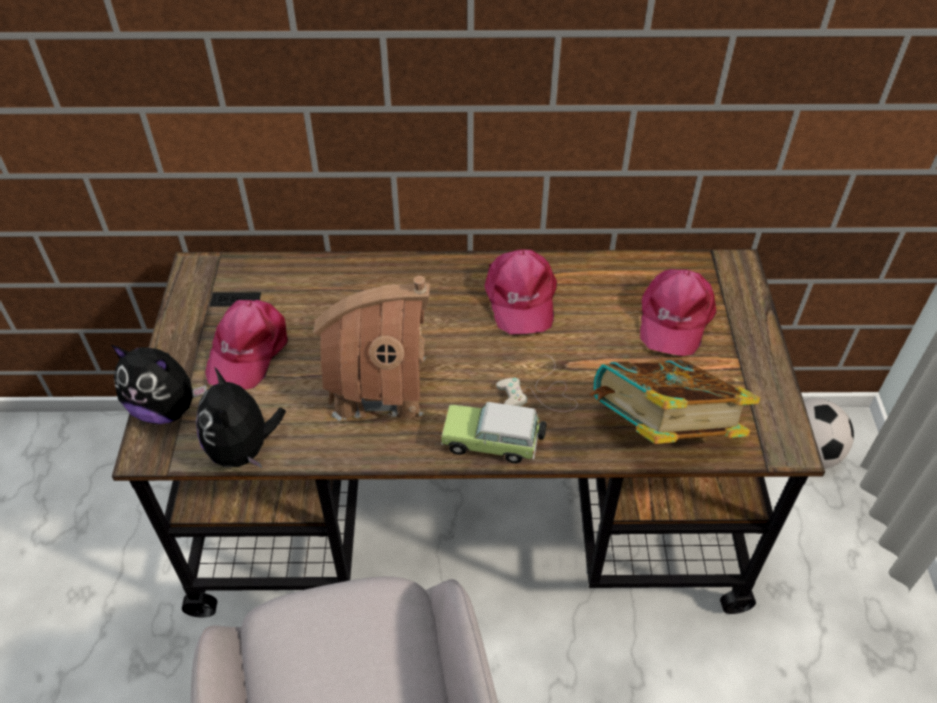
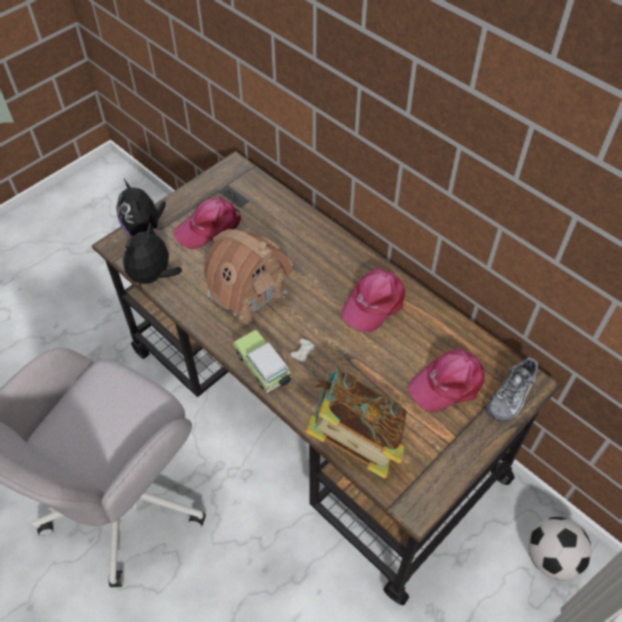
camera: 45 degrees right, 5 degrees up
none -> shoe [486,357,538,422]

